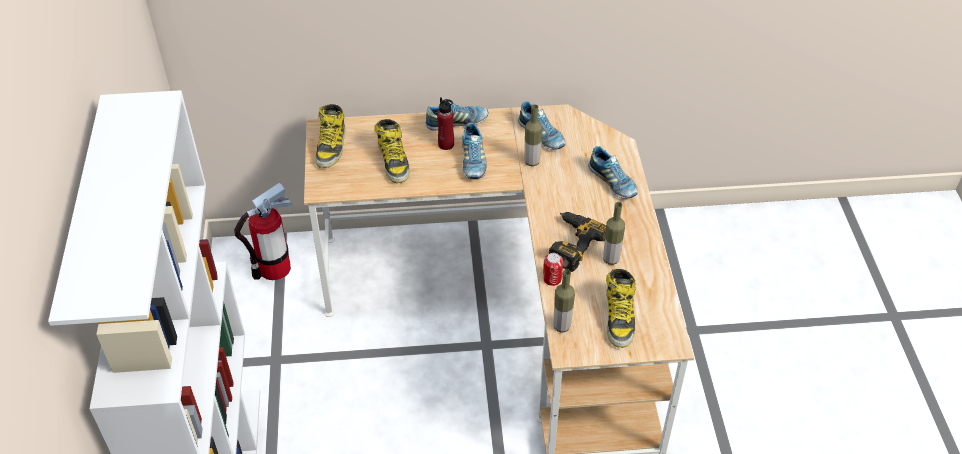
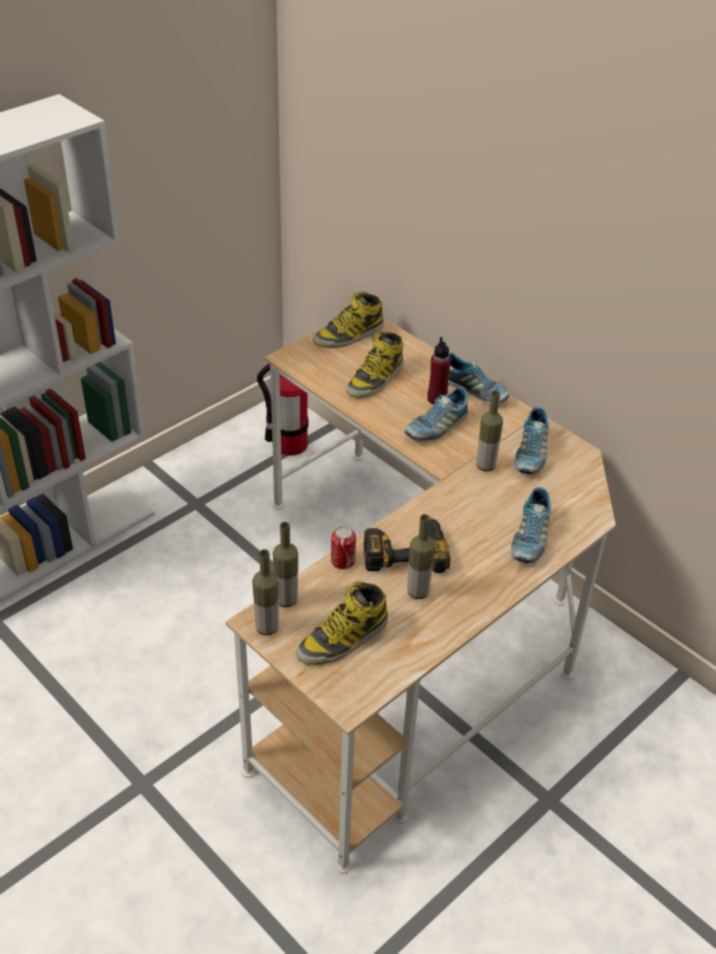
camera: 50 degrees right, 5 degrees down
none -> bottle [252,549,279,636]

